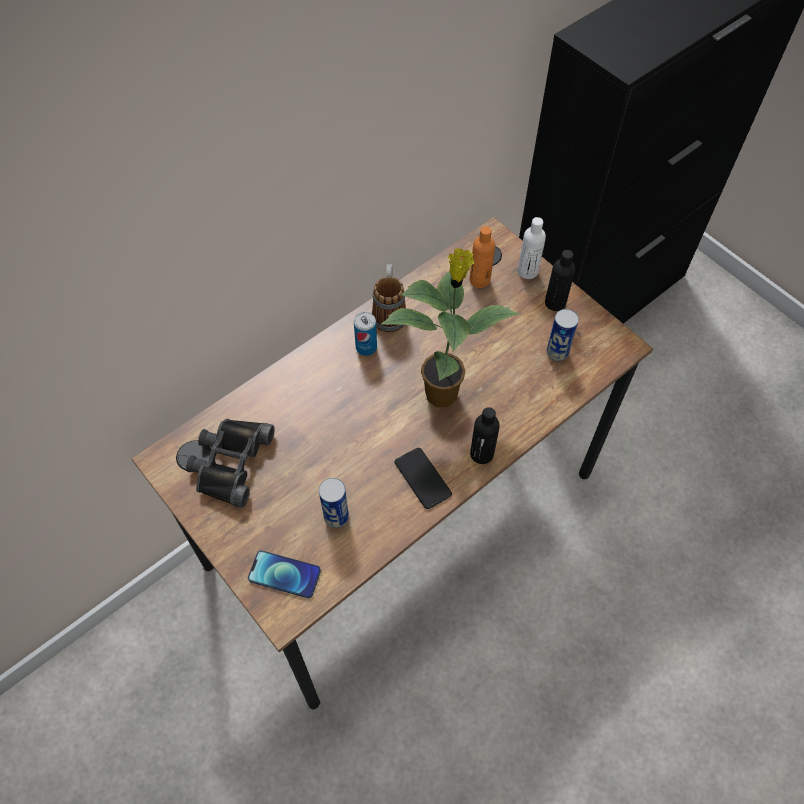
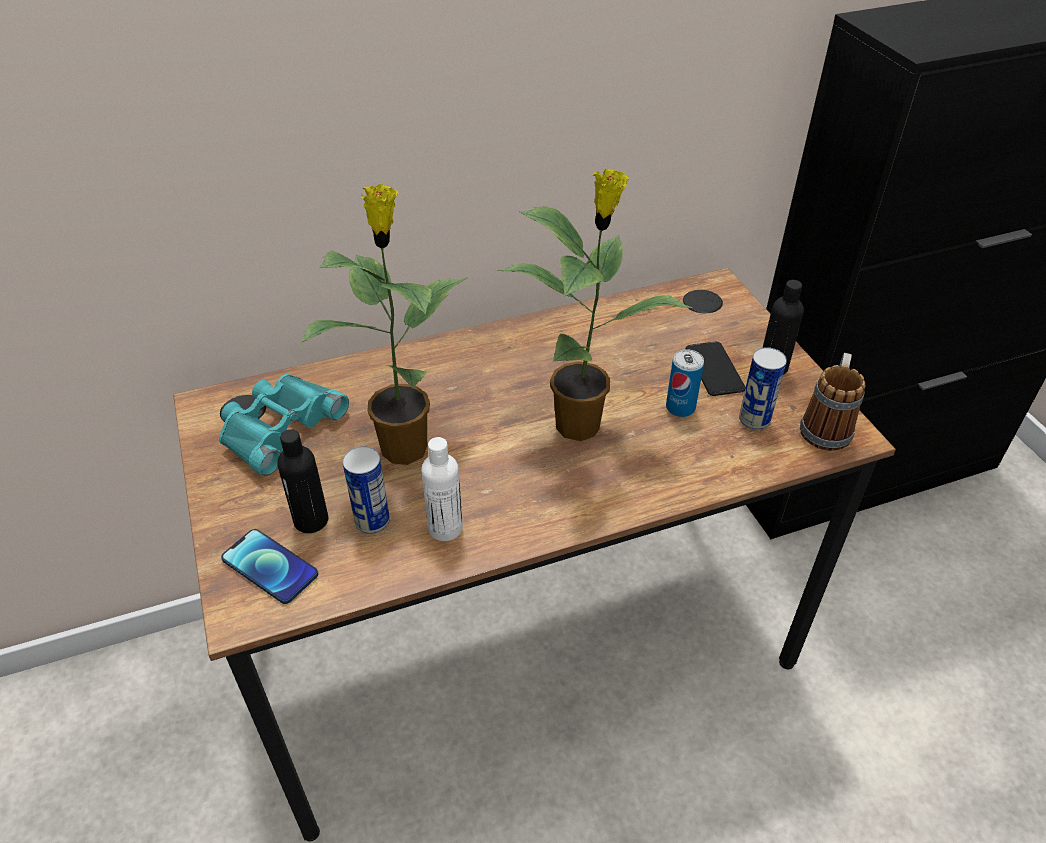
camera: 20 degrees right, 15 degrees down
black binoculars [186,419,275,508] -> turquoise binoculars [219,374,349,476]
can [354,312,377,356] -> can moved to [666,349,704,417]
mug [372,264,406,332] -> mug moved to [800,353,865,451]
phone [394,448,452,509] -> phone moved to [686,342,746,396]
orange bottle [470,226,495,288] -> none
black bottle [470,407,500,464] -> black bottle moved to [277,429,328,533]
white bottle [518,217,546,279] -> white bottle moved to [421,437,463,541]
none -> potted plant [299,183,468,465]

